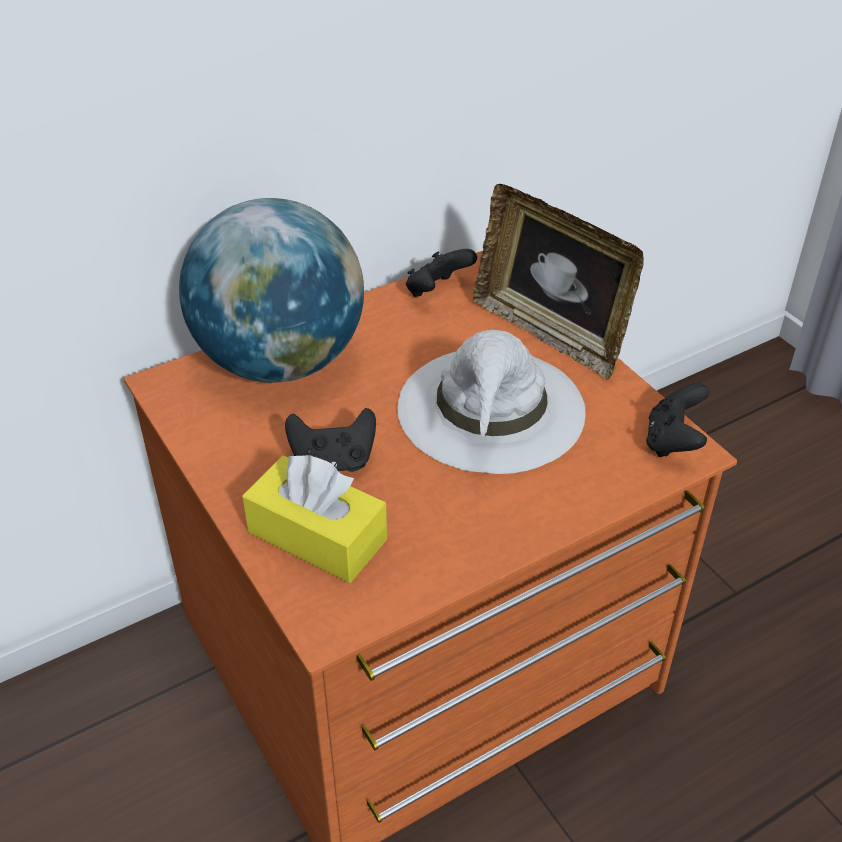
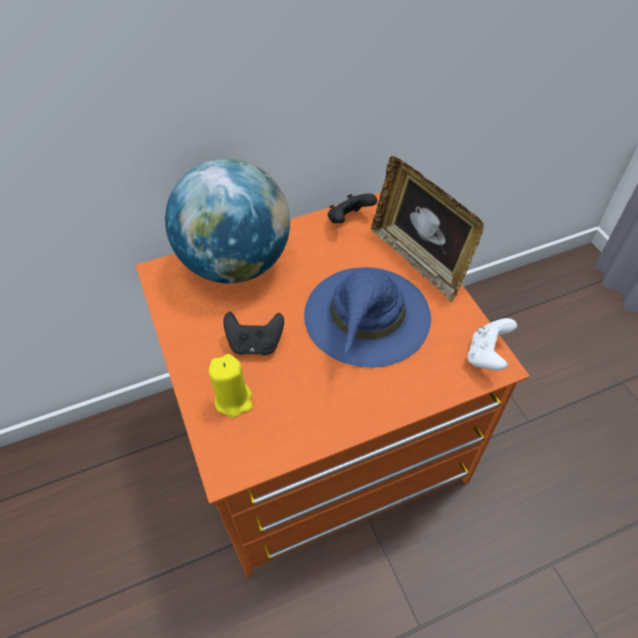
camera: 10 degrees right, 10 degrees up
yellow tissue box [242,455,387,583] -> yellow candle [209,354,253,418]
white hat [397,330,585,474] -> blue hat [304,267,431,368]
black game controller [646,383,709,457] -> white game controller [467,318,517,370]

